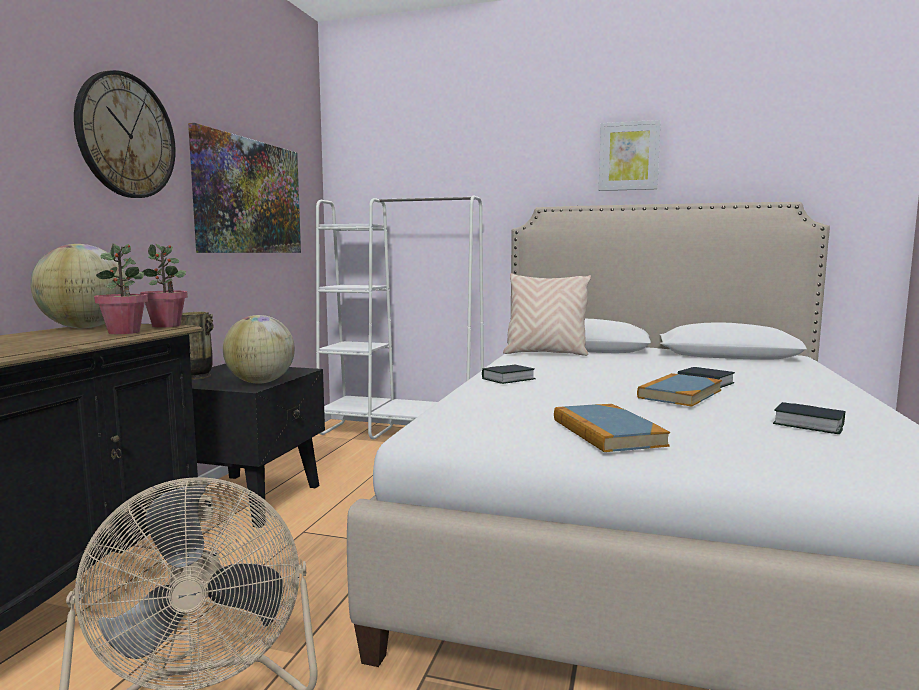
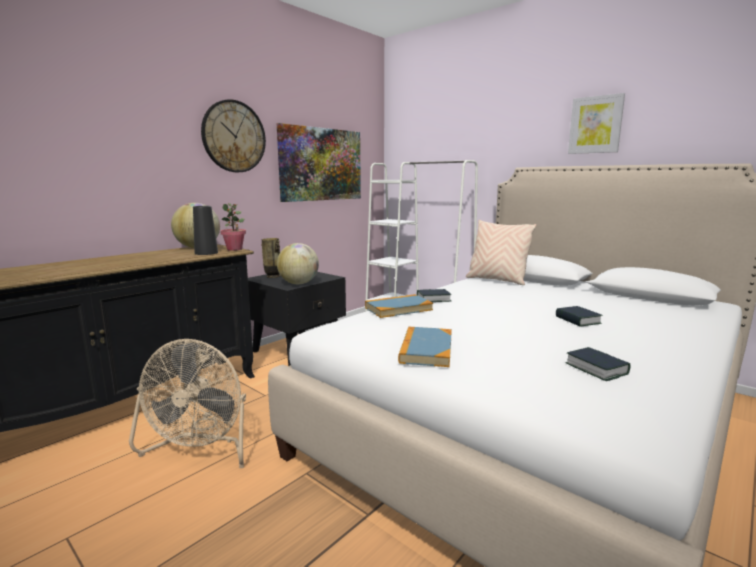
camera: 25 degrees right, 5 degrees up
potted plant [94,243,148,334] -> black vase [193,206,218,255]
book [637,373,722,406] -> book moved to [365,294,433,318]

